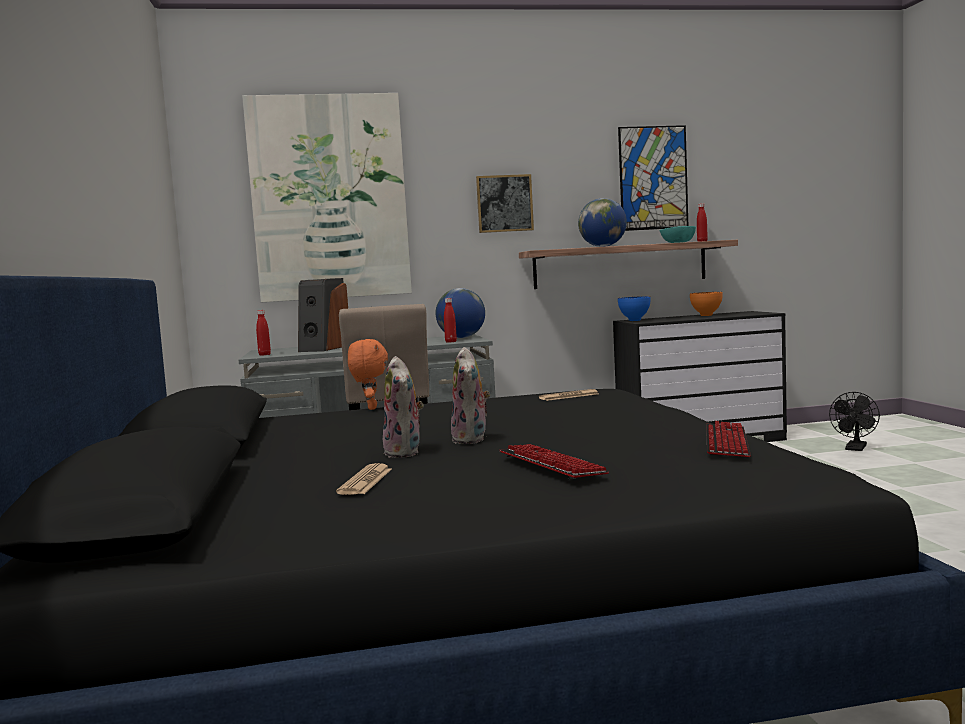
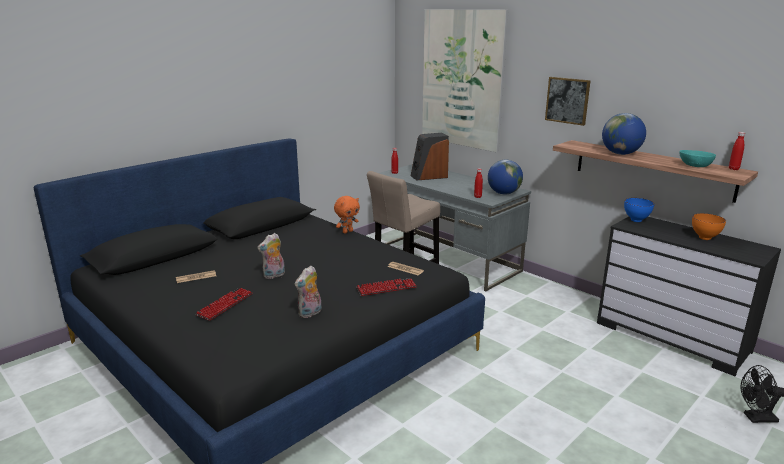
camera: 55 degrees right, 15 degrees up
plush toy [383,356,424,458] -> plush toy moved to [295,266,322,318]
picture [618,125,688,231] -> none
keyboard [706,421,751,457] -> keyboard moved to [356,278,417,296]

